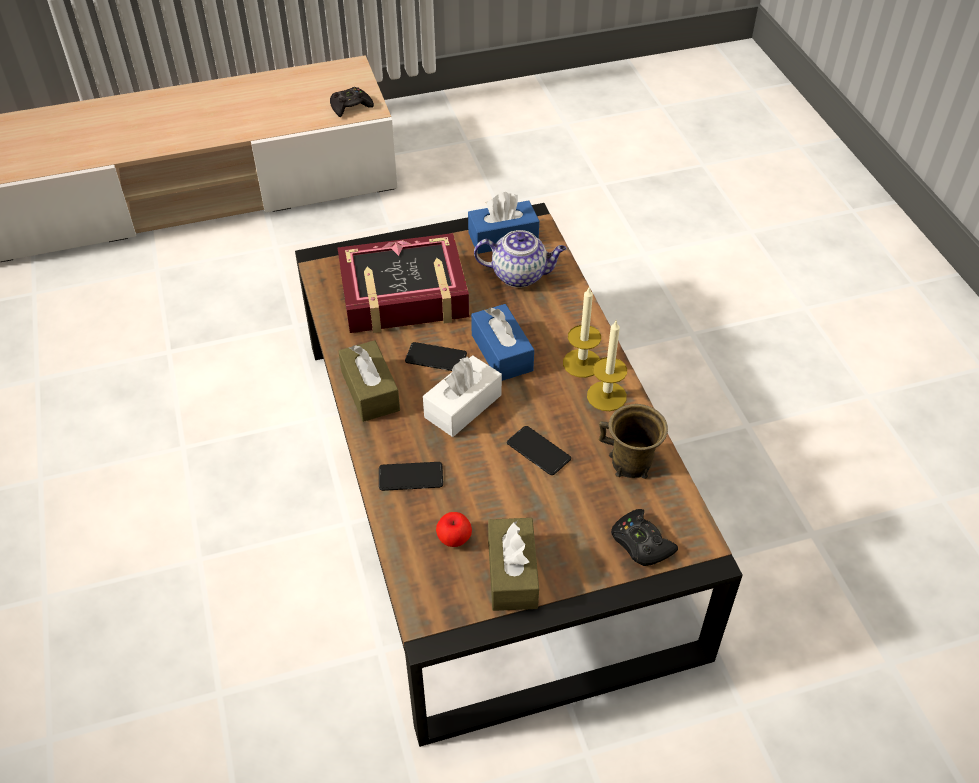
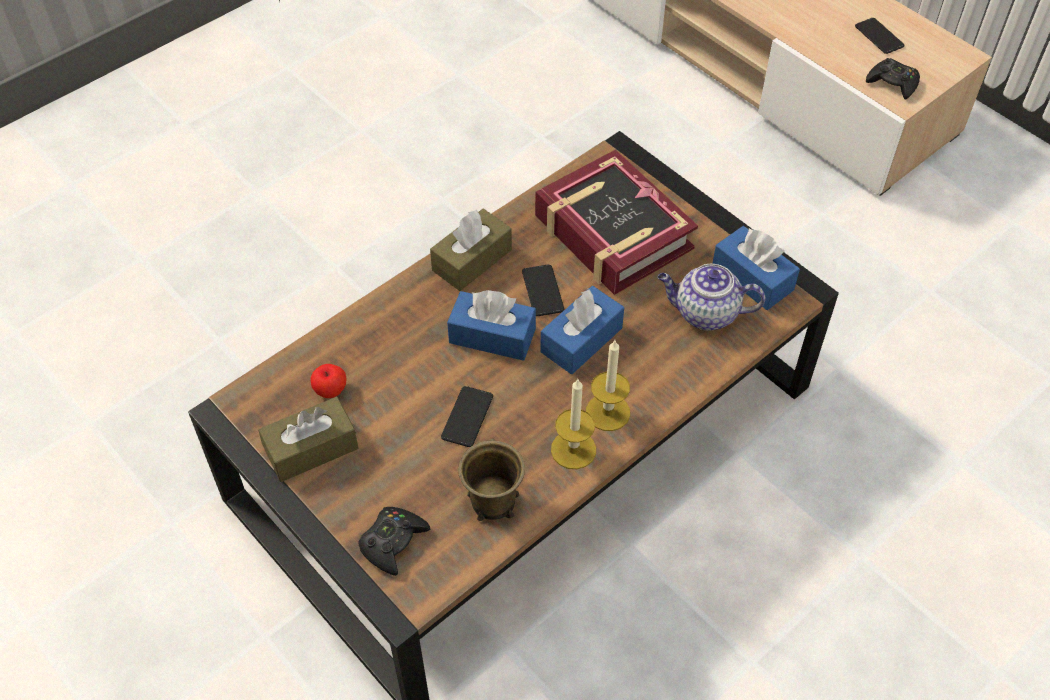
camera: 65 degrees right, 5 degrees up
phone [379,462,443,491] -> phone moved to [855,18,905,54]
white tissue box [423,356,502,437] -> blue tissue box [447,290,536,361]
teapot [474,230,567,288] -> teapot turned 120 degrees clockwise [658,264,765,331]

